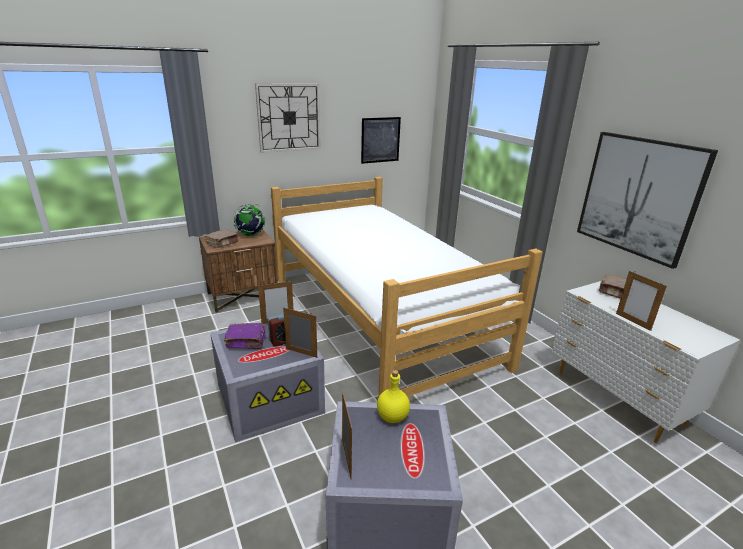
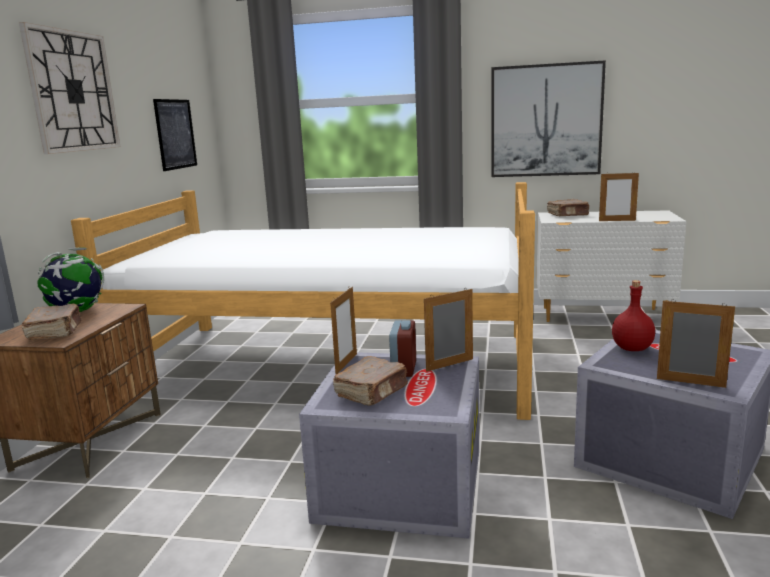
camera: 50 degrees left, 10 degrees down
purple book [224,323,265,349] -> brown book [333,356,408,406]
yellow bottle [377,370,410,423] -> red bottle [612,280,655,351]

